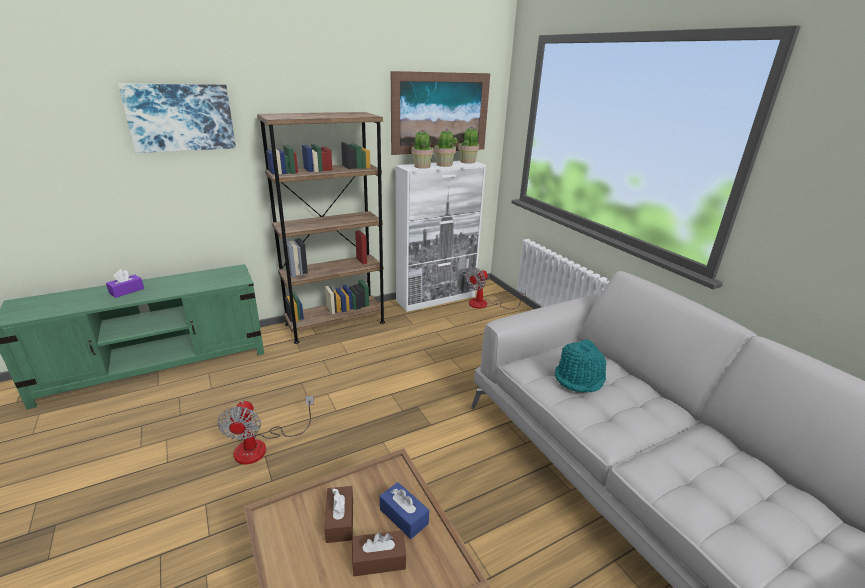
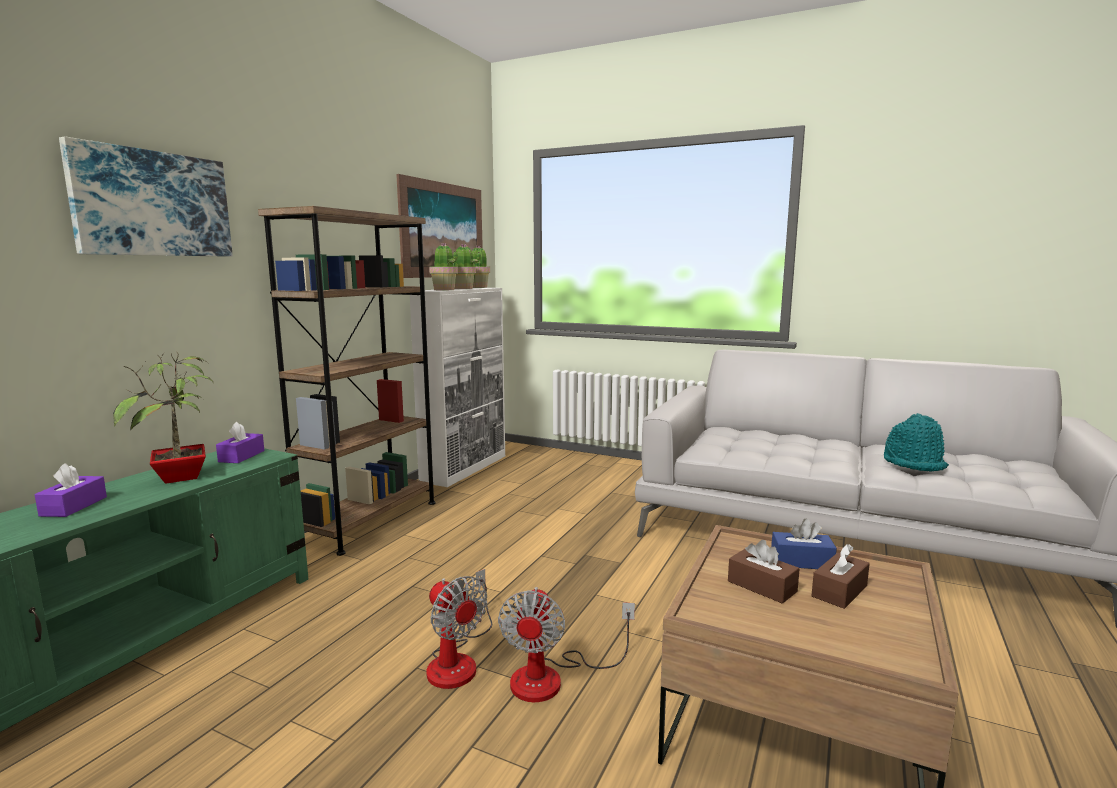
camera: 35 degrees left, 15 degrees down
fan [466,267,526,309] -> fan moved to [498,587,635,702]
turquoise hat [555,340,606,392] -> turquoise hat moved to [884,413,949,472]
none -> potted plant [113,352,213,484]
none -> purple tissue box [216,422,264,463]

